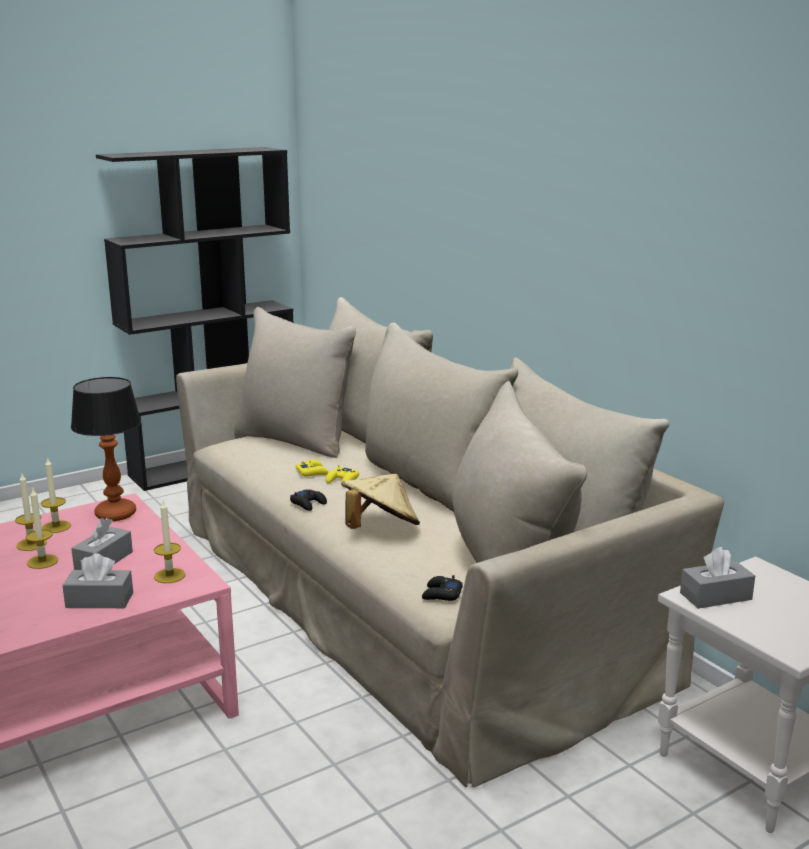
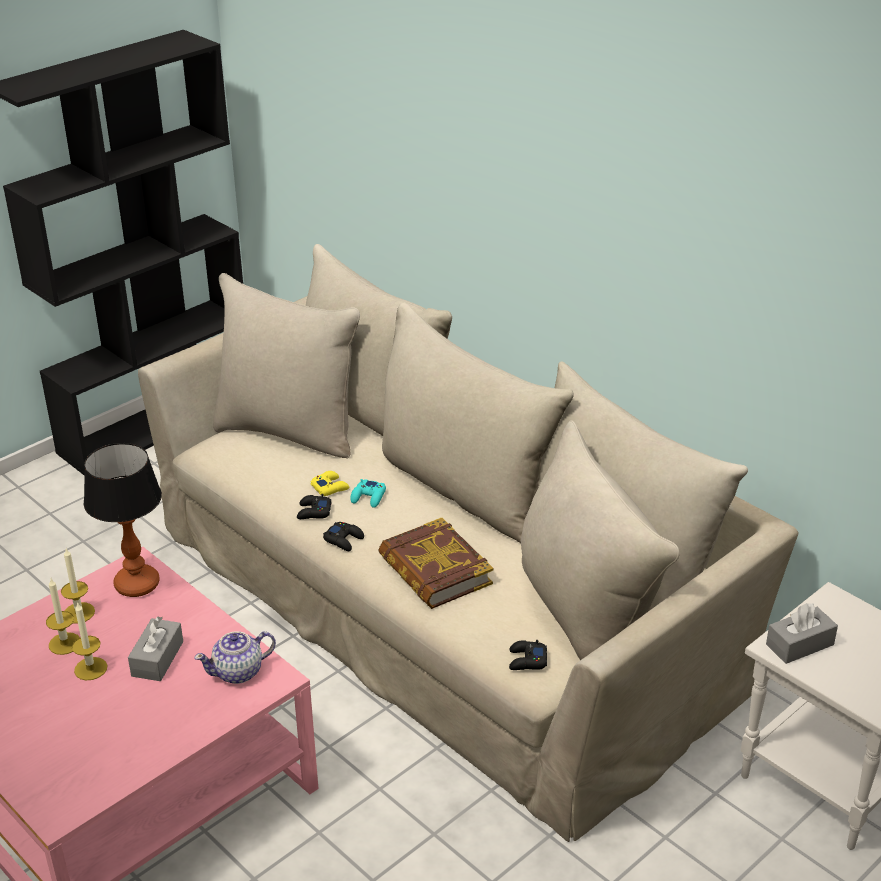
camera: 10 degrees left, 15 degrees up
grey tissue box [62,553,133,608] -> none
candle [154,501,186,583] -> teapot [194,631,276,684]
yellow game controller [325,465,359,487] -> turquoise game controller [350,479,386,508]
beige hat [341,474,420,529] -> book [378,518,494,609]
none -> black game controller [297,494,332,519]

